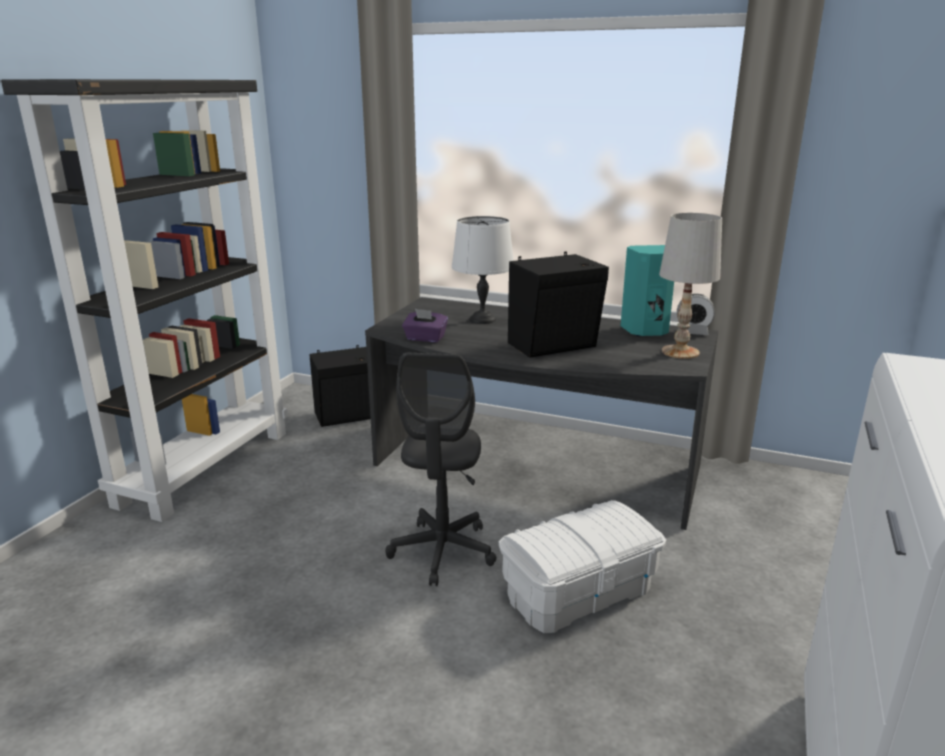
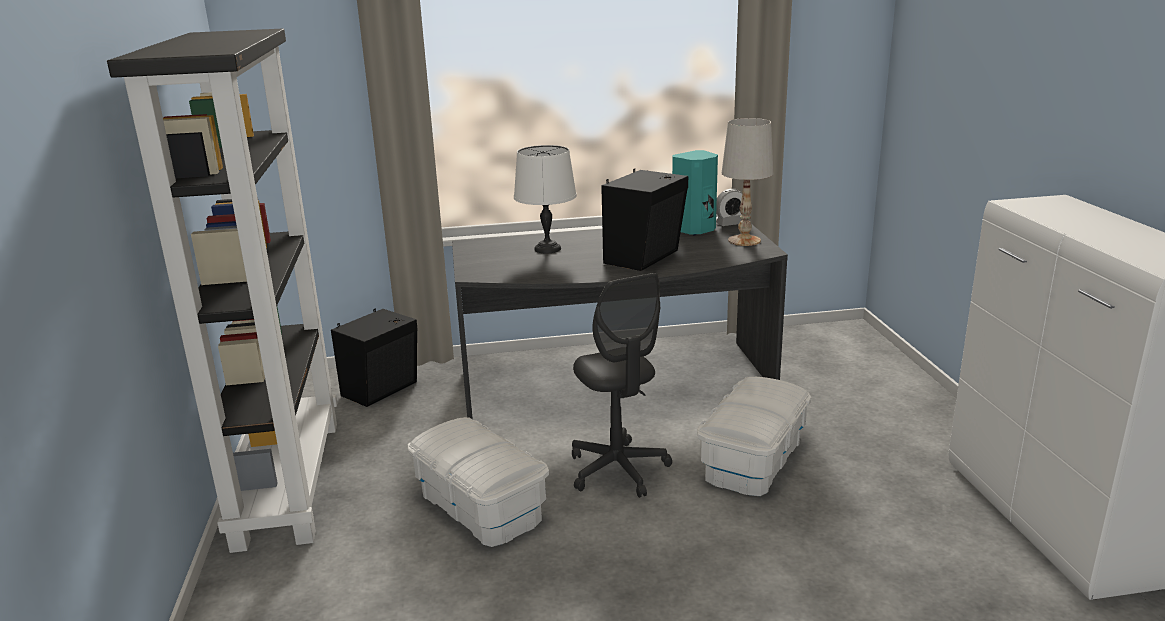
camera: 30 degrees left, 0 degrees up
purple tissue box [402,309,448,342] -> none
none -> white storage box [408,417,549,547]

